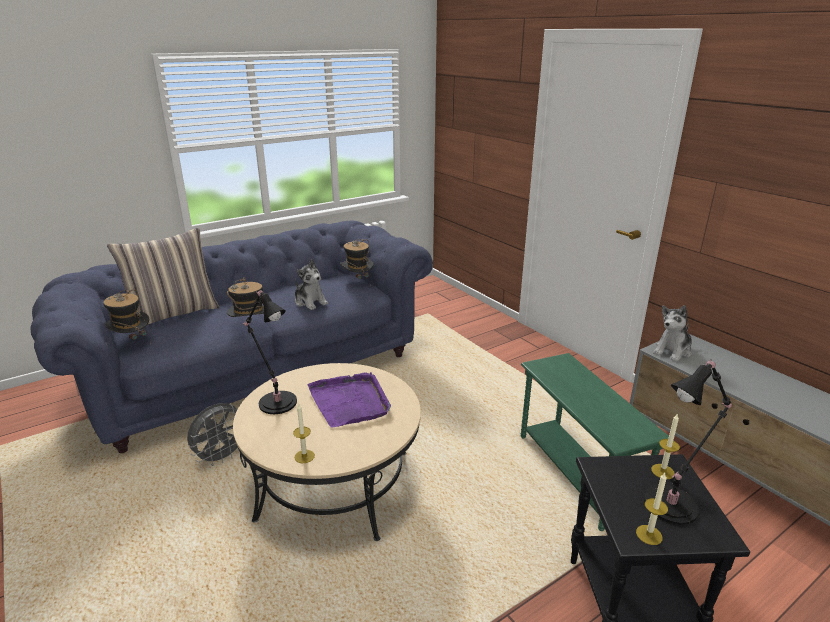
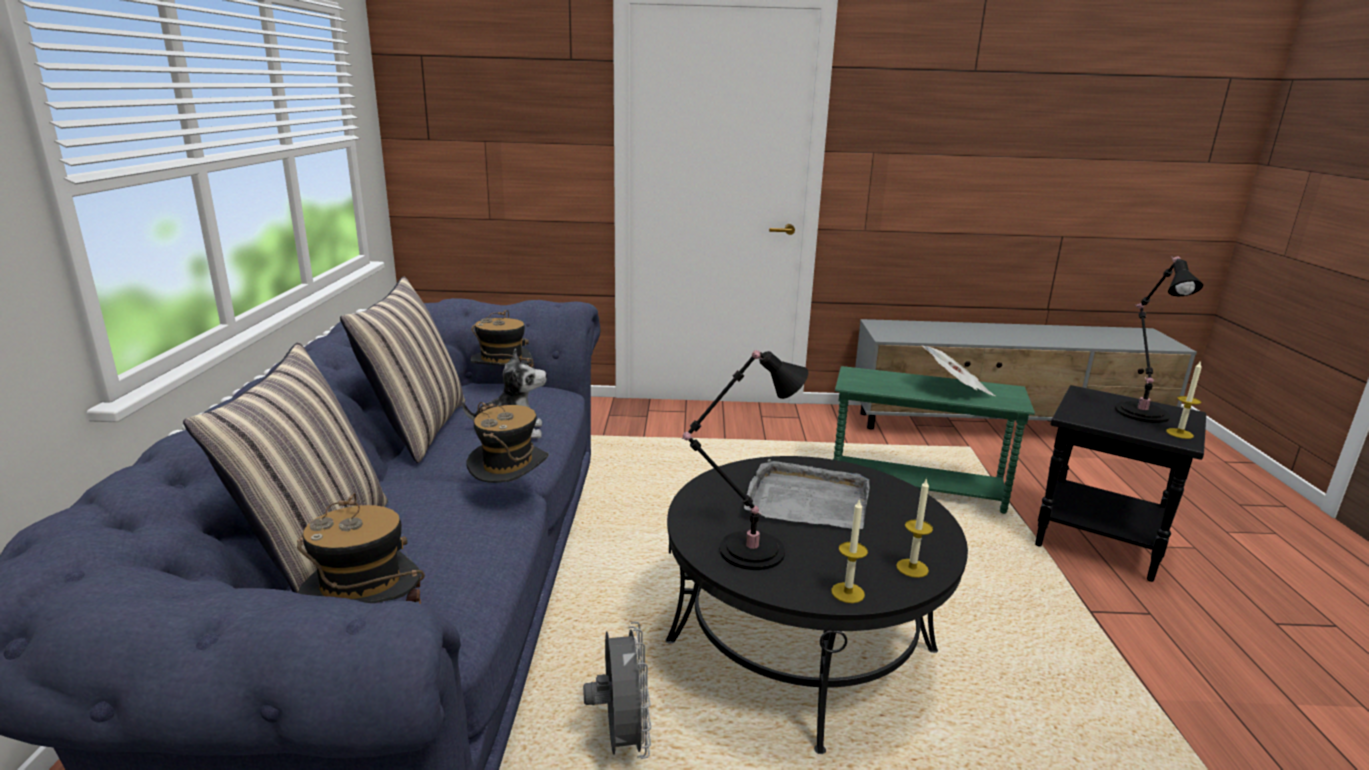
camera: 55 degrees left, 5 degrees down
beige coffee table [233,363,421,541] -> black coffee table [666,456,968,754]
purple tray [308,372,391,428] -> grey tray [744,459,869,529]
candle [651,413,680,479] -> candle moved to [831,498,868,603]
plush toy [653,305,692,362] -> none
none -> pillow [340,276,466,463]
none -> newspaper [921,345,995,396]

